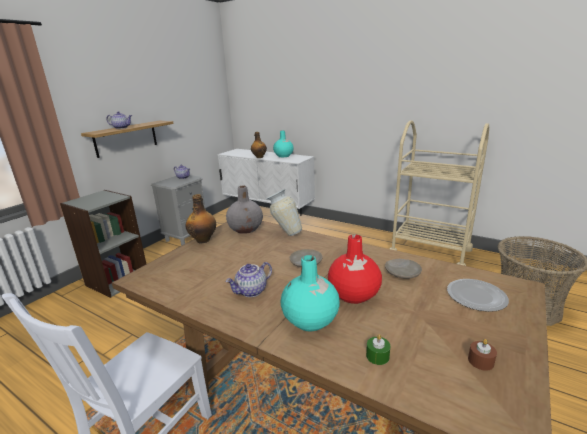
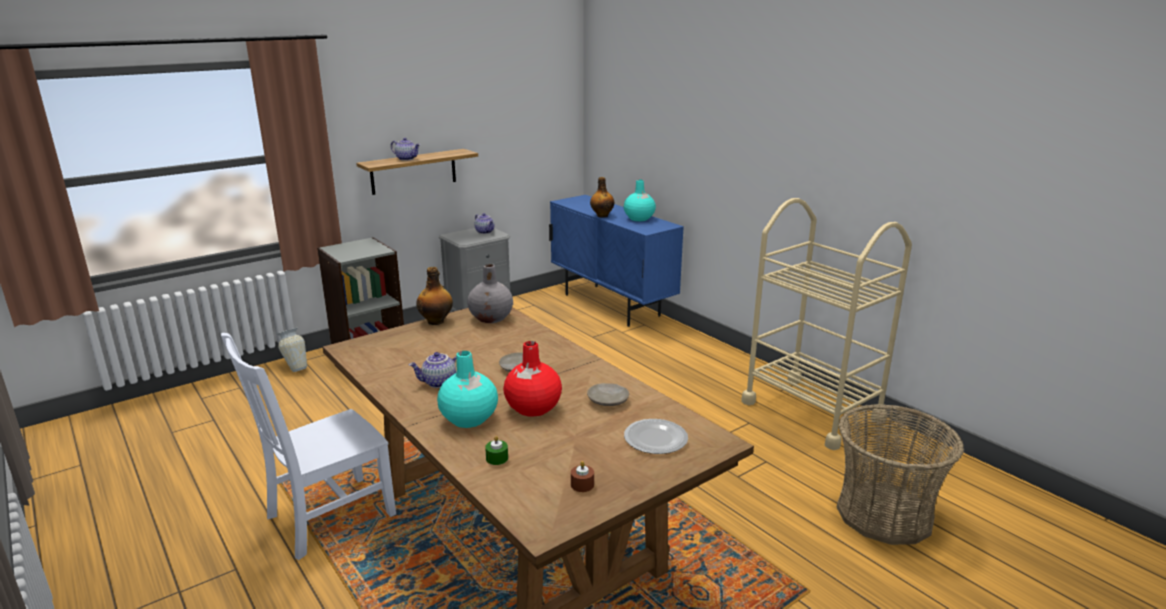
camera: 20 degrees right, 0 degrees up
white cabinet [218,149,315,216] -> blue cabinet [549,195,684,327]
vase [266,188,302,236] -> vase moved to [276,328,307,372]

